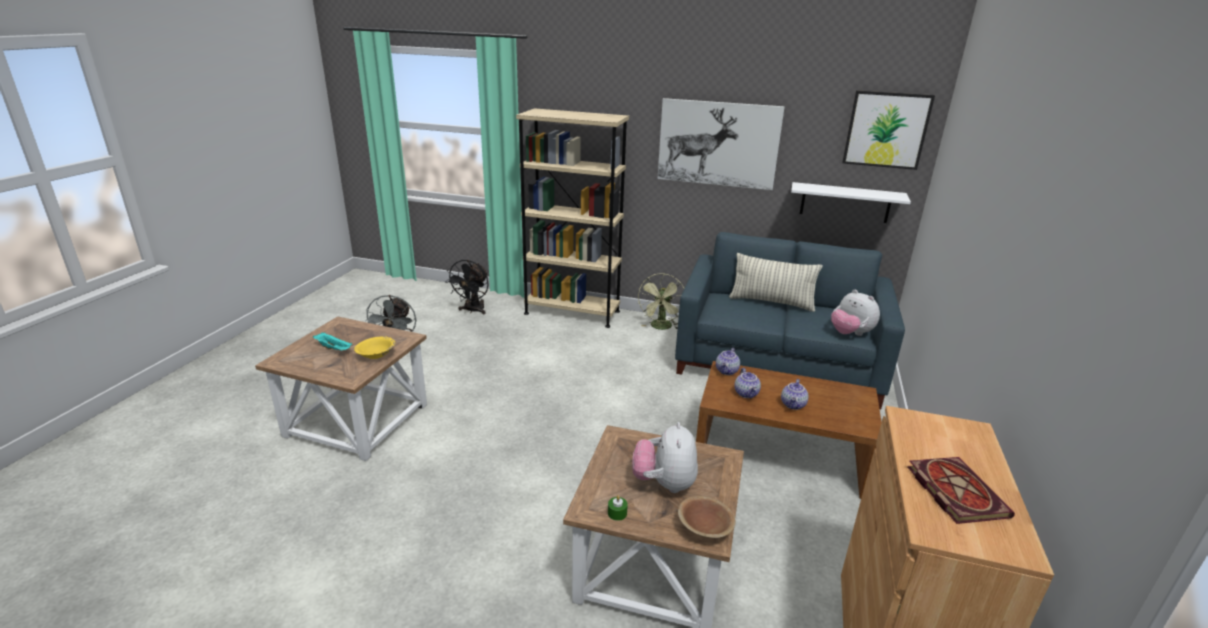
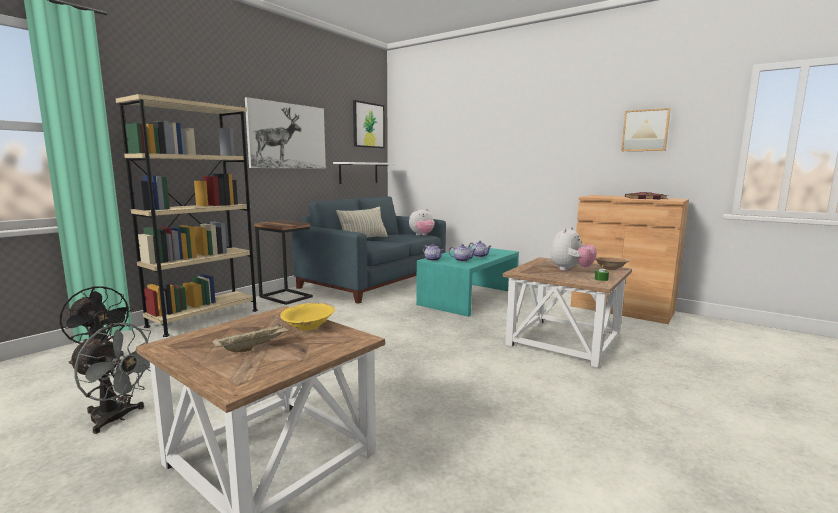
camera: 70 degrees left, 15 degrees down
turquoise tray [313,332,352,351] -> beige tray [212,323,291,352]
plush toy [632,422,698,493] -> plush toy turned 75 degrees counterclockwise [551,227,597,271]
green fan [638,273,684,330] -> side table [254,220,313,305]
brown coffee table [696,361,882,499] -> turquoise coffee table [416,246,519,317]
none -> picture [621,108,671,151]

